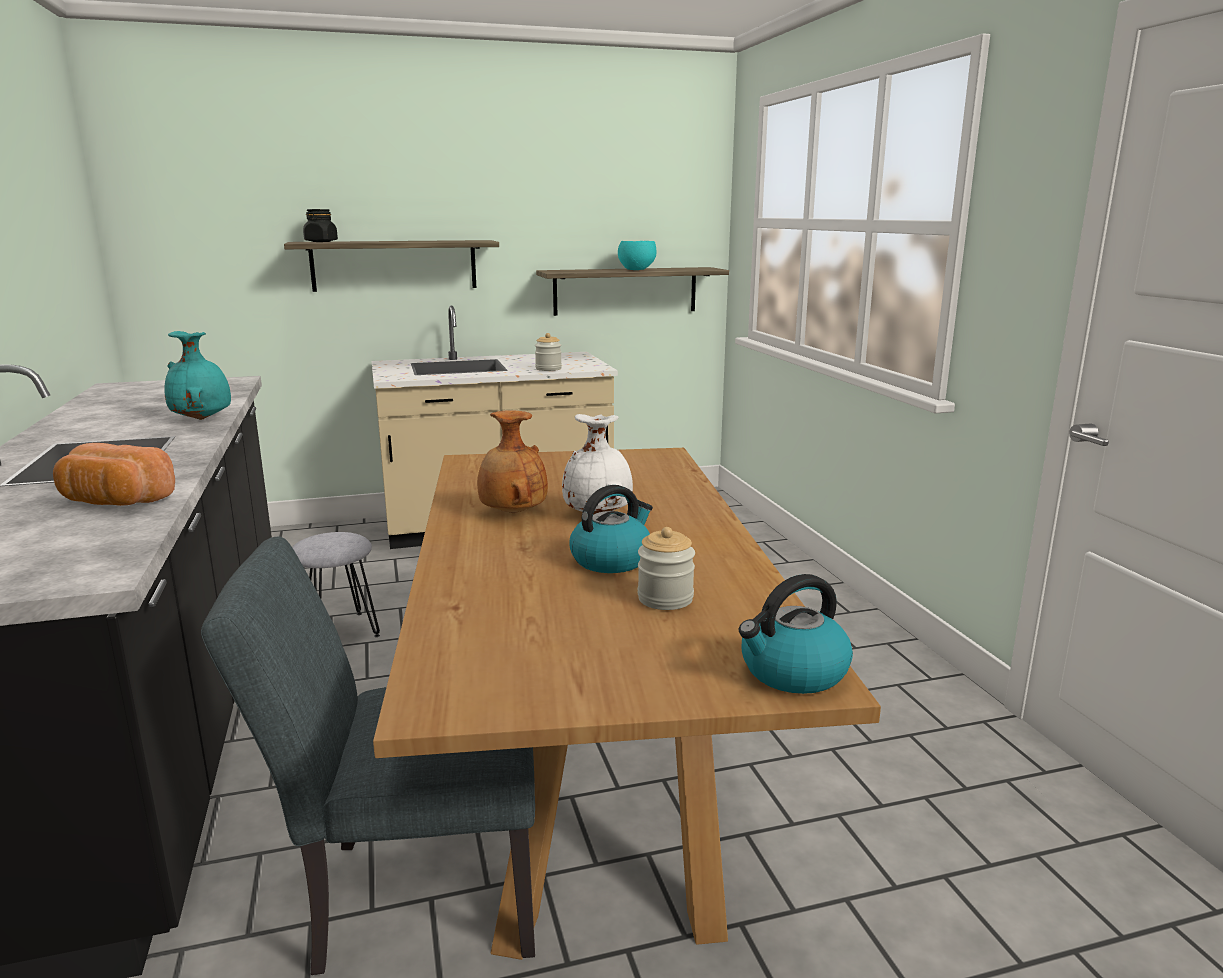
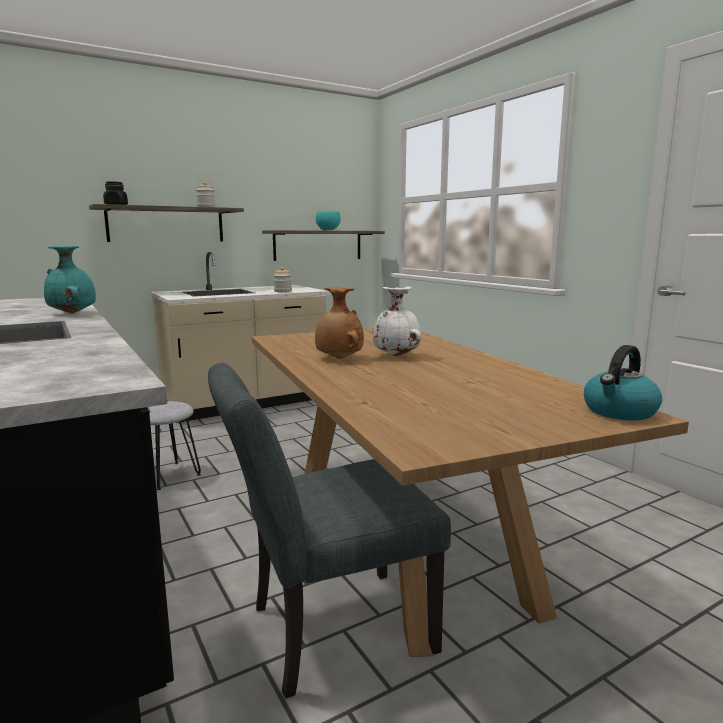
camera: 15 degrees left, 5 degrees down
bread [53,443,175,506] -> none
kettle [570,485,653,573] -> none
jar [637,527,695,610] -> jar moved to [196,182,216,207]

